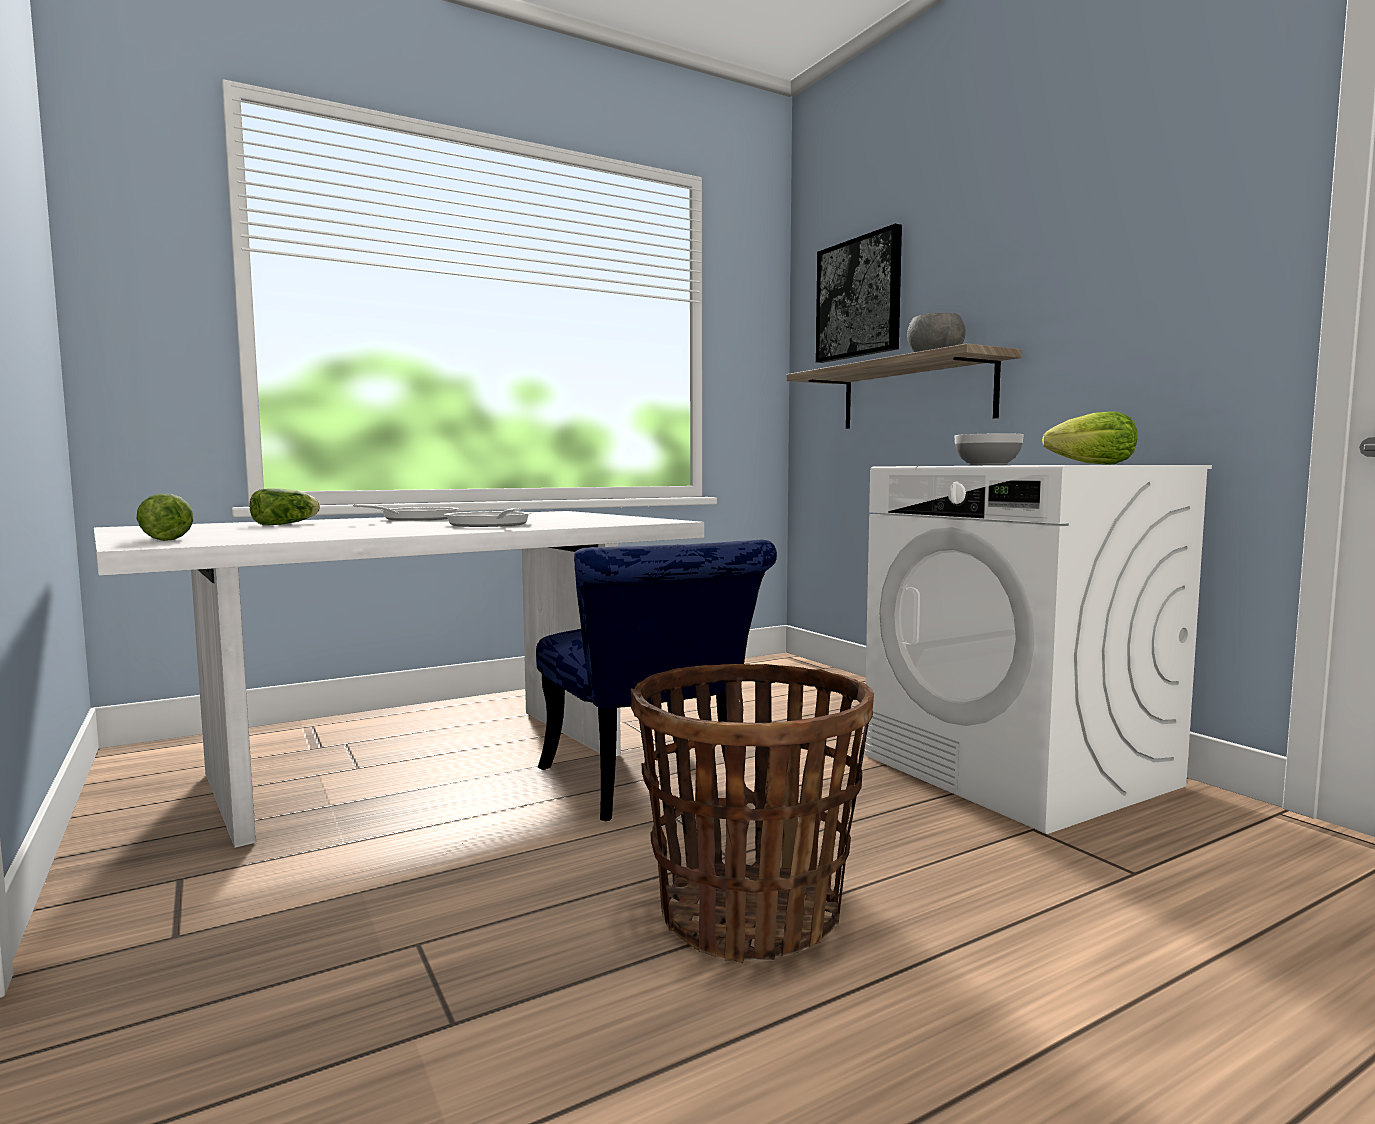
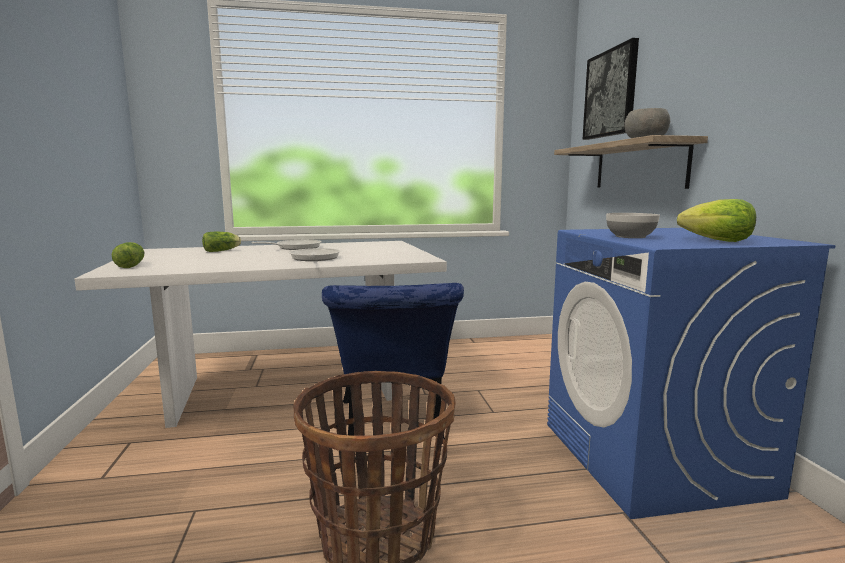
camera: 20 degrees right, 5 degrees up
white washing machine [864,465,1212,834] -> blue washing machine [547,228,836,519]

